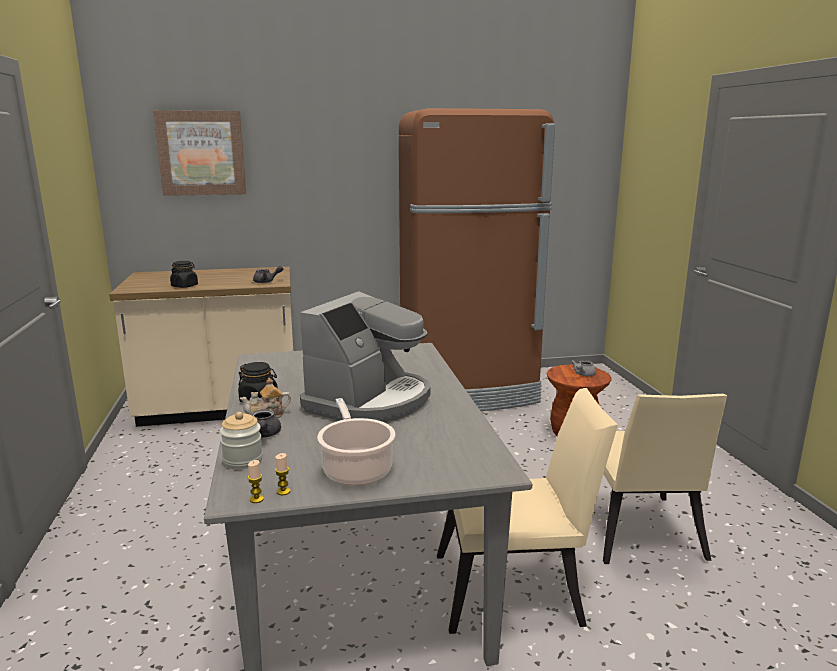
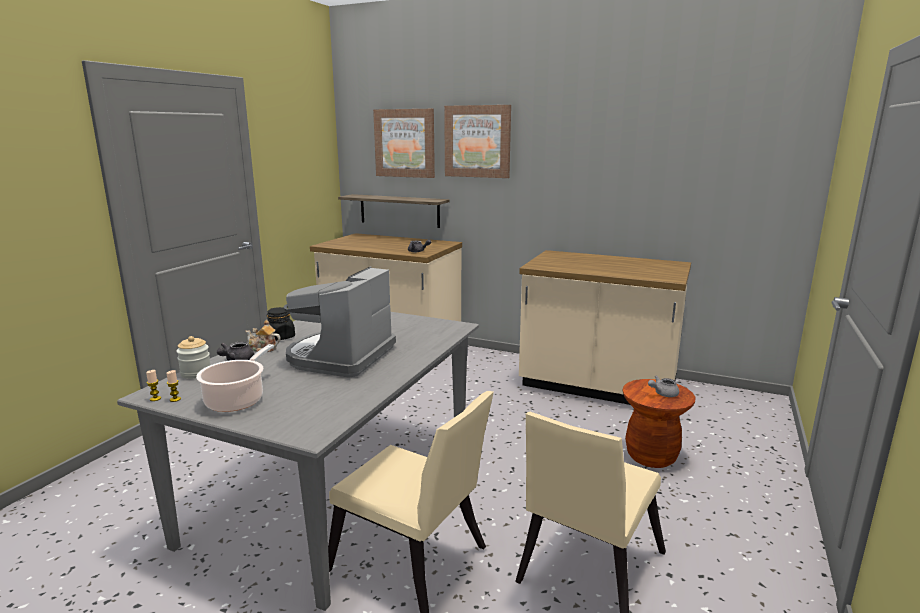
camera: 35 degrees right, 0 degrees up
black jar [170,261,198,288] -> none
coffee machine [300,291,430,423] -> coffee machine turned 135 degrees clockwise [284,267,396,378]
brown fridge [399,108,555,411] -> beige counter [519,250,691,405]
none -> shelf [338,194,450,228]
none -> picture [444,105,511,178]

